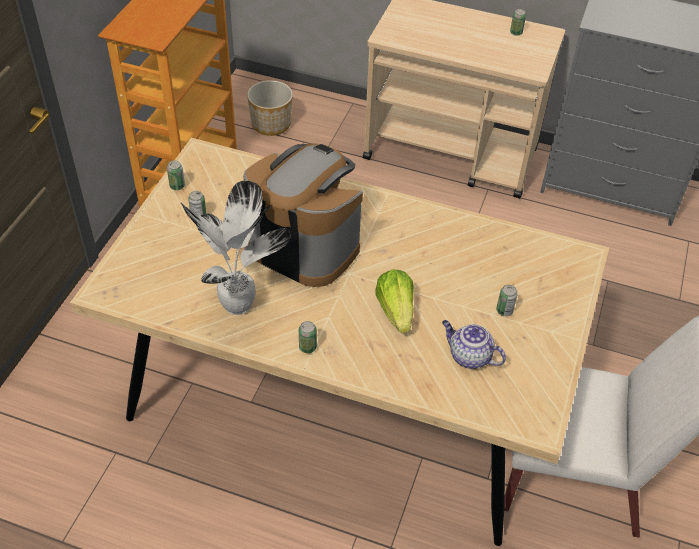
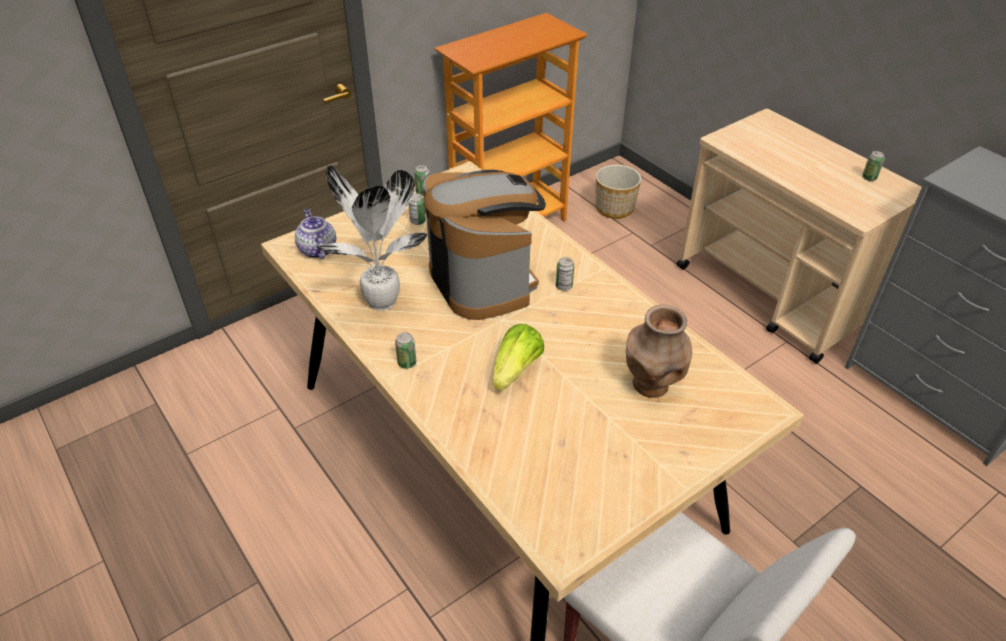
camera: 35 degrees right, 5 degrees down
teapot [442,320,506,369] -> teapot moved to [295,209,336,259]
can [496,285,518,316] -> can moved to [556,257,574,291]
none -> brown vase [626,305,692,398]

